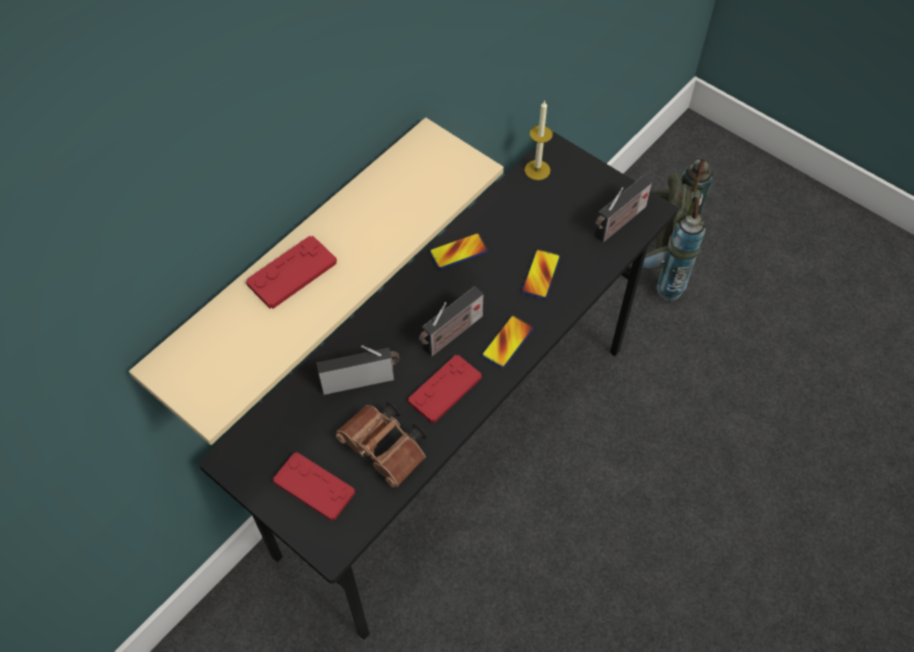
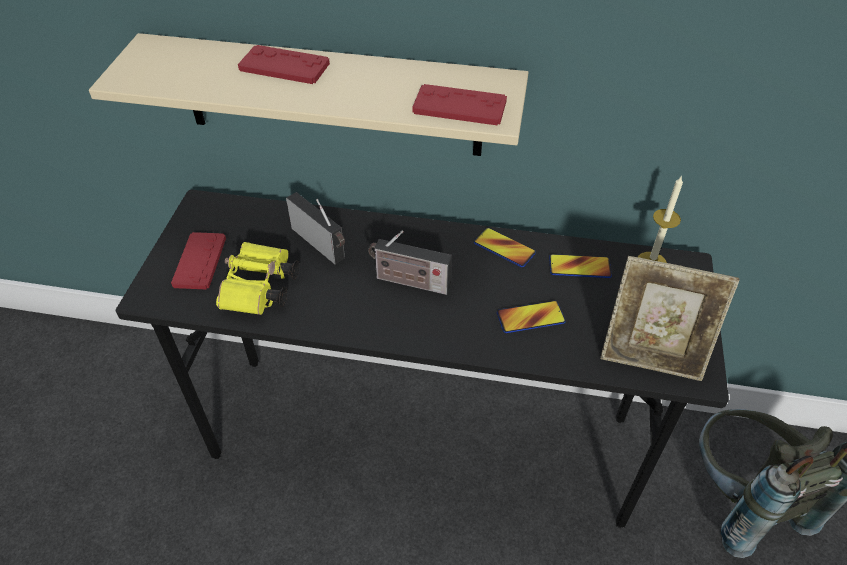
camera: 60 degrees right, 10 degrees down
brown binoculars [336,402,427,488] -> yellow binoculars [216,242,299,315]
red game controller [408,355,482,423] -> red game controller moved to [412,84,507,126]
phone [482,315,534,368] -> phone moved to [549,254,612,278]
radio [594,176,652,242] -> picture frame [601,256,740,381]

